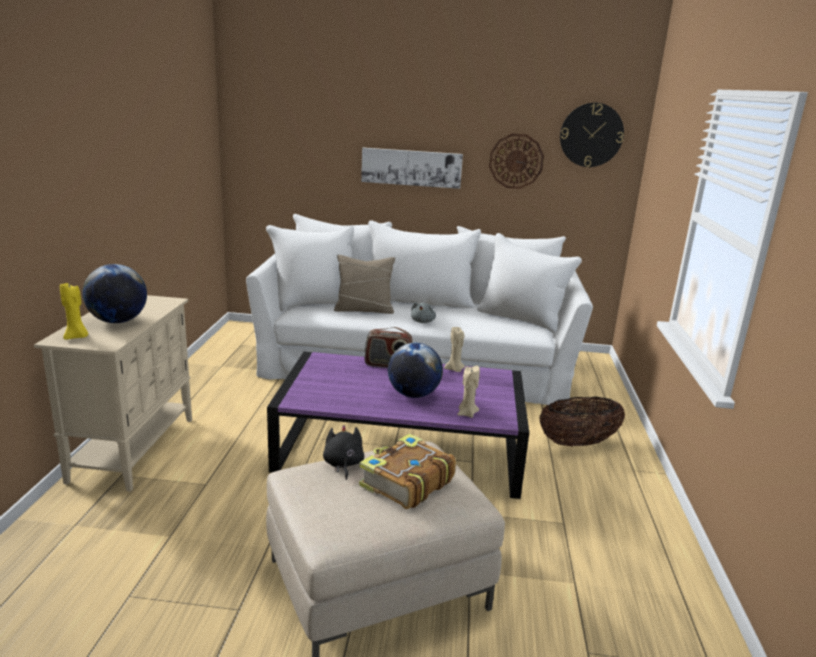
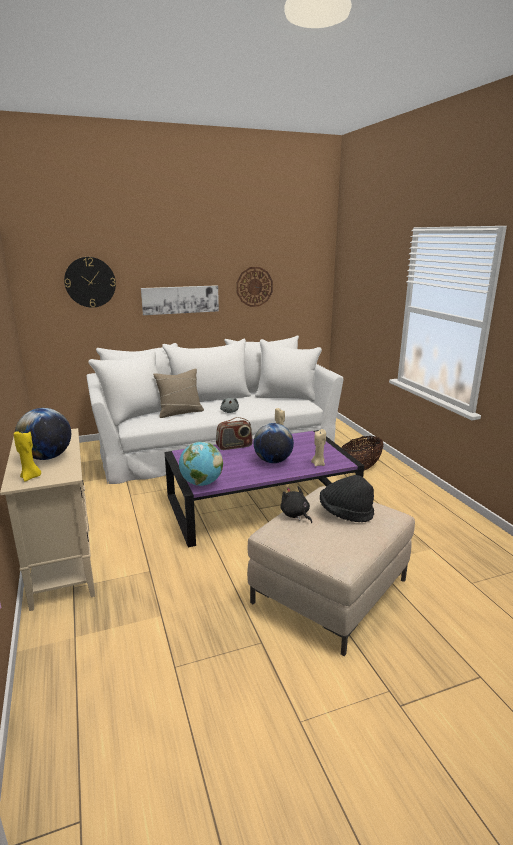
camera: 25 degrees left, 0 degrees up
book [359,433,456,509] -> black hat [320,475,374,522]
wall clock [560,103,624,167] -> wall clock moved to [64,257,116,308]
none -> globe [179,442,223,486]

